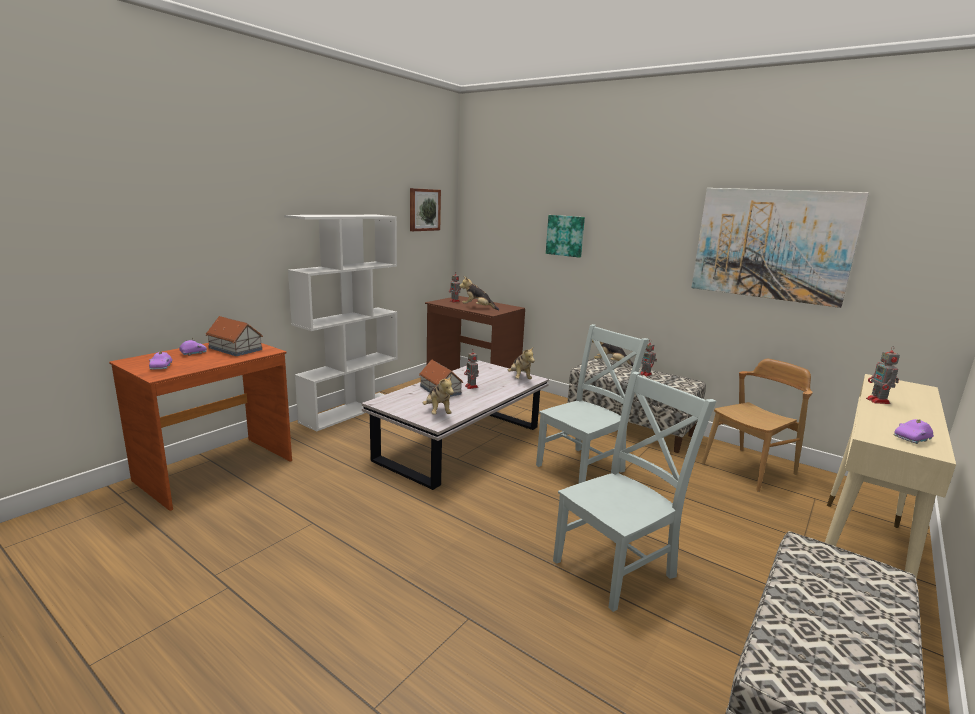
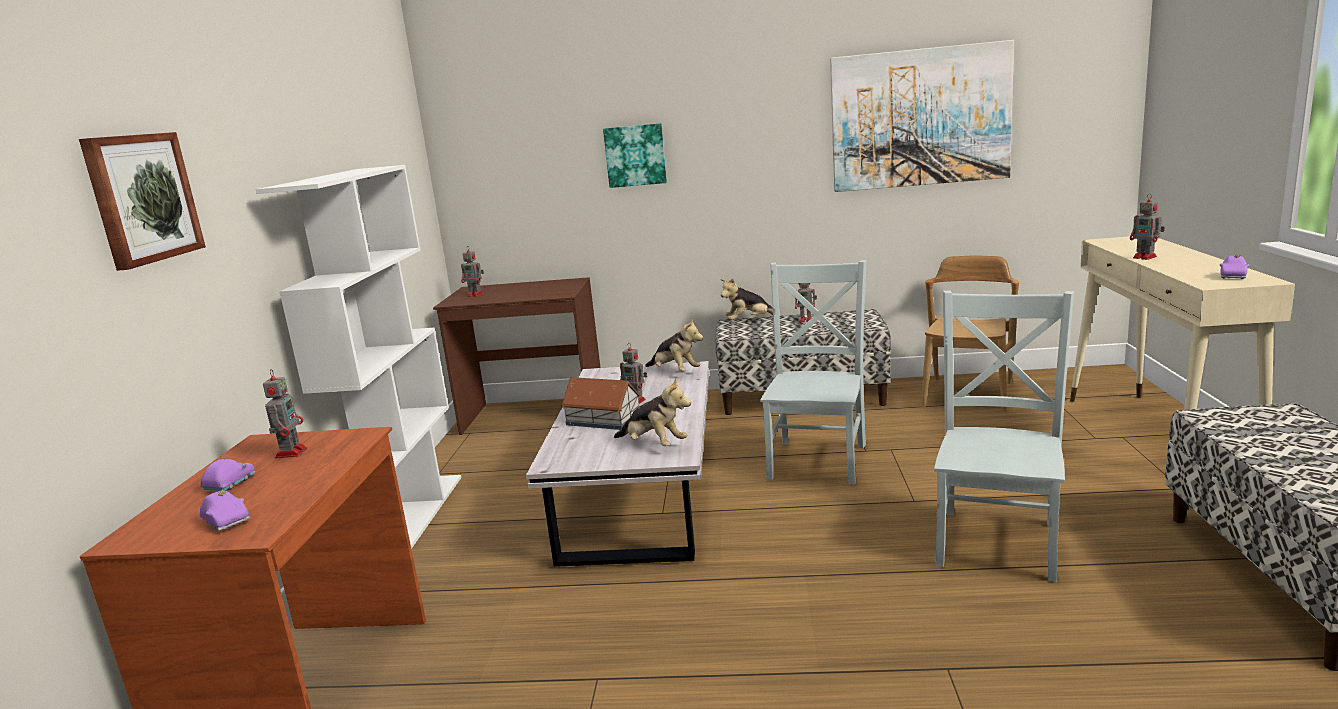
camera: 30 degrees left, 0 degrees up
toy house [206,316,263,356] -> toy robot [263,369,307,459]
picture [410,188,441,231] -> picture moved to [79,132,206,271]
plush toy [459,276,499,310] -> none

